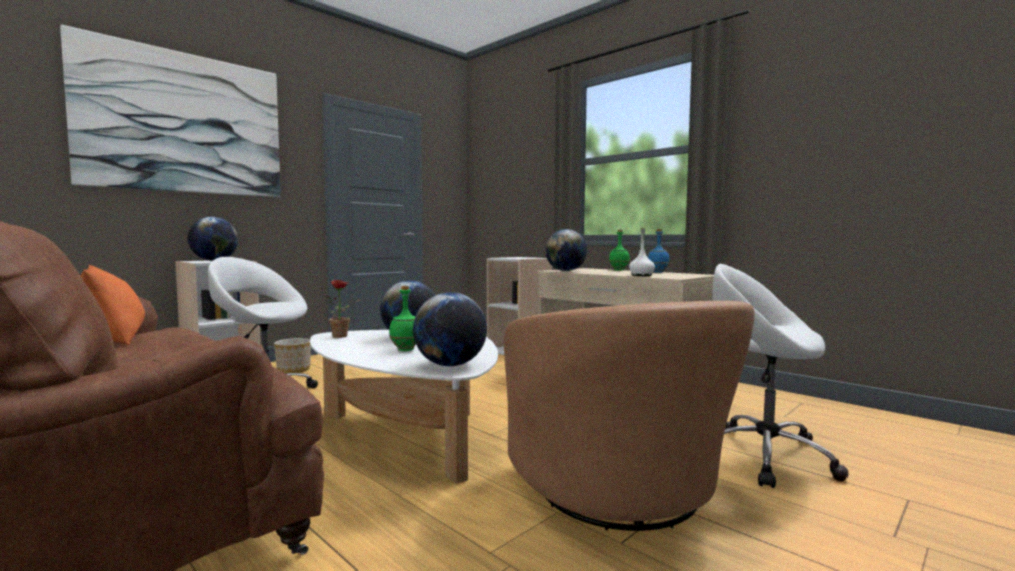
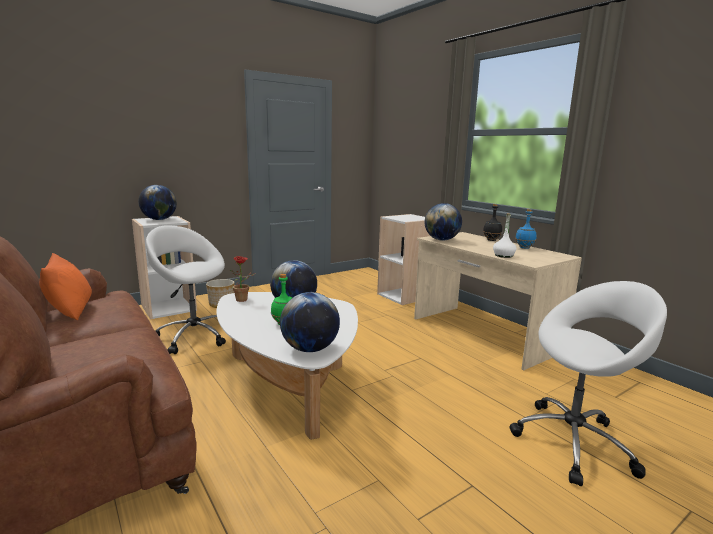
camera: 10 degrees right, 10 degrees up
picture [60,25,281,197] -> none
brown armchair [504,301,755,531] -> none
green bottle [609,230,630,271] -> black bottle [483,204,502,241]
white office chair [712,264,848,488] -> white office chair turned 135 degrees clockwise [509,281,667,486]

